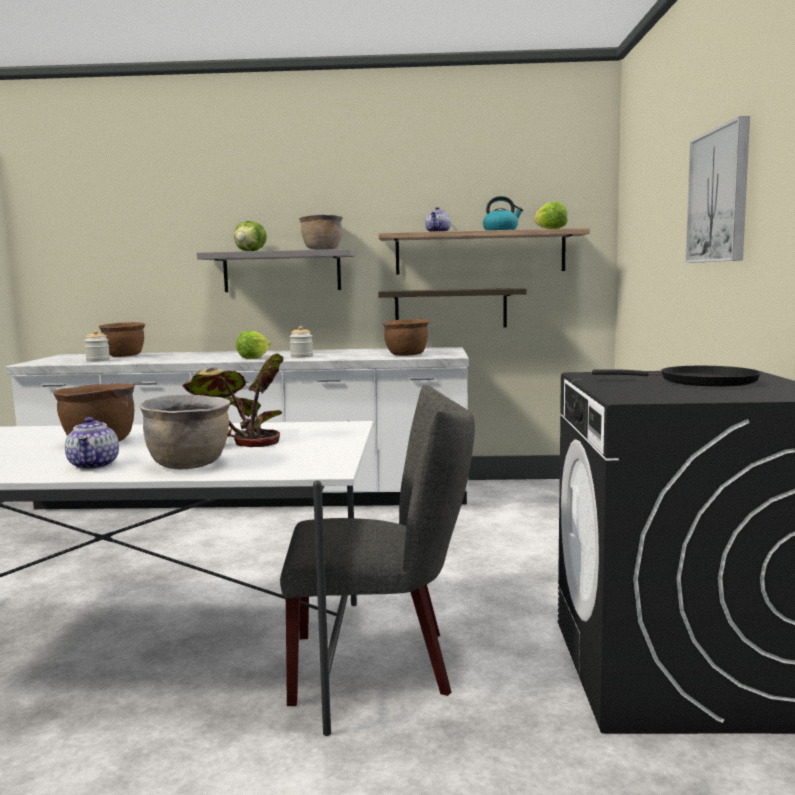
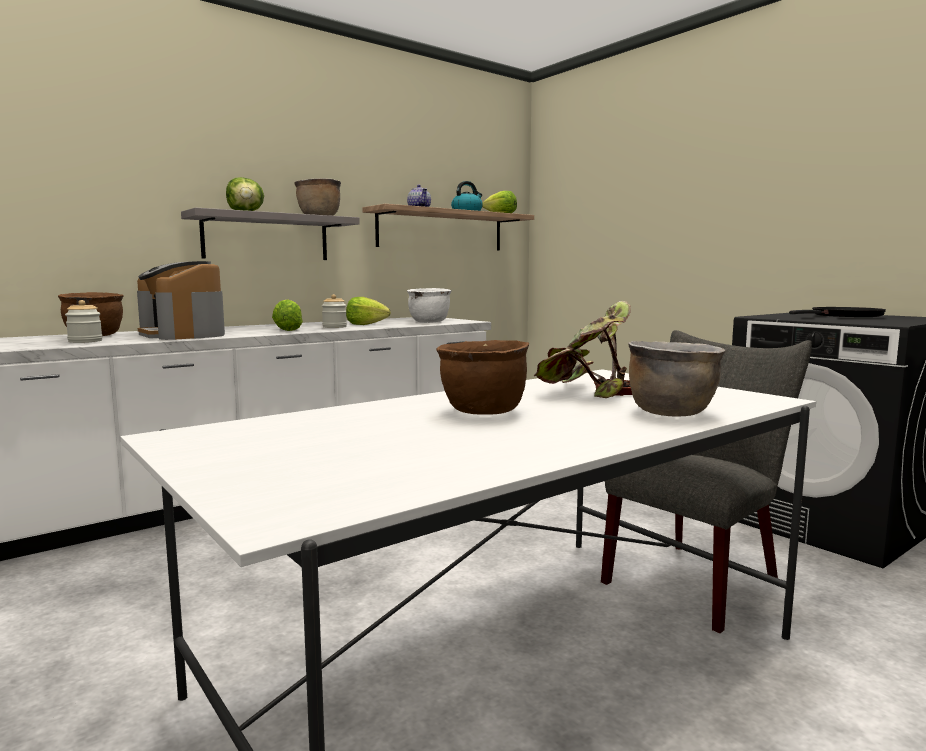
camera: 40 degrees left, 0 degrees up
teapot [65,417,119,469] -> none
shelf [378,288,527,327] -> none
brown cooking pot [383,319,429,356] -> white cooking pot [407,288,452,323]
picture [685,116,750,263] -> none
none -> coffee machine [137,261,225,340]
none -> lettuce [346,297,391,325]

